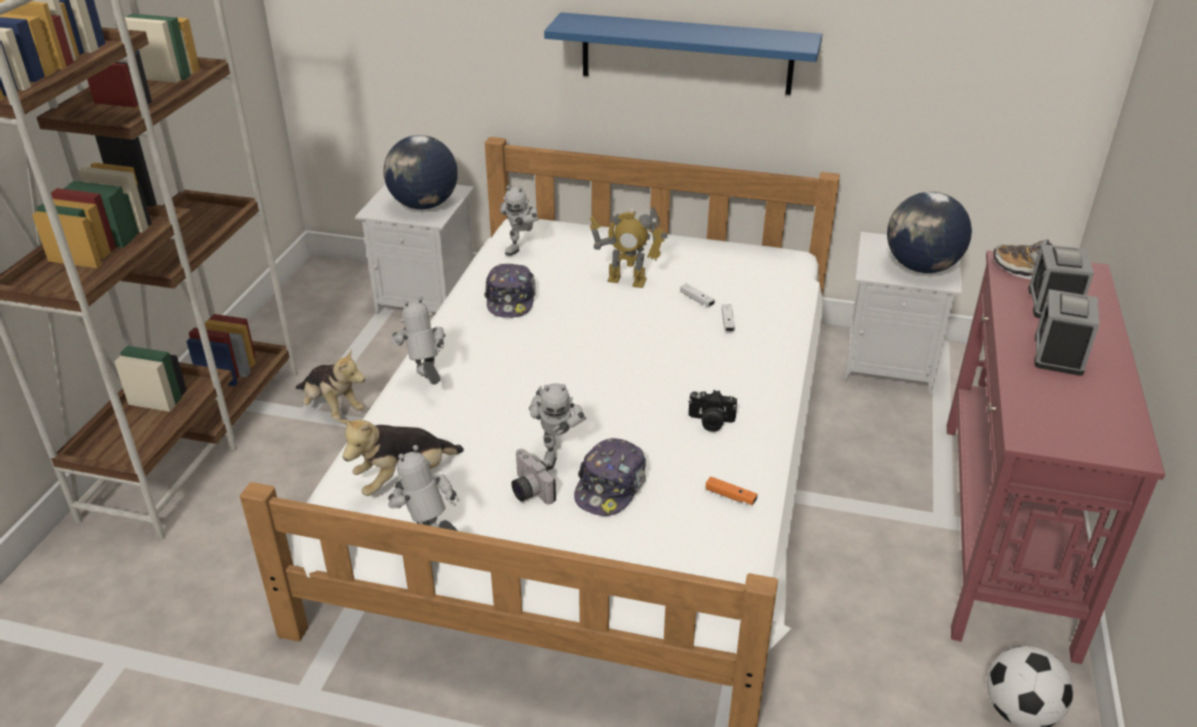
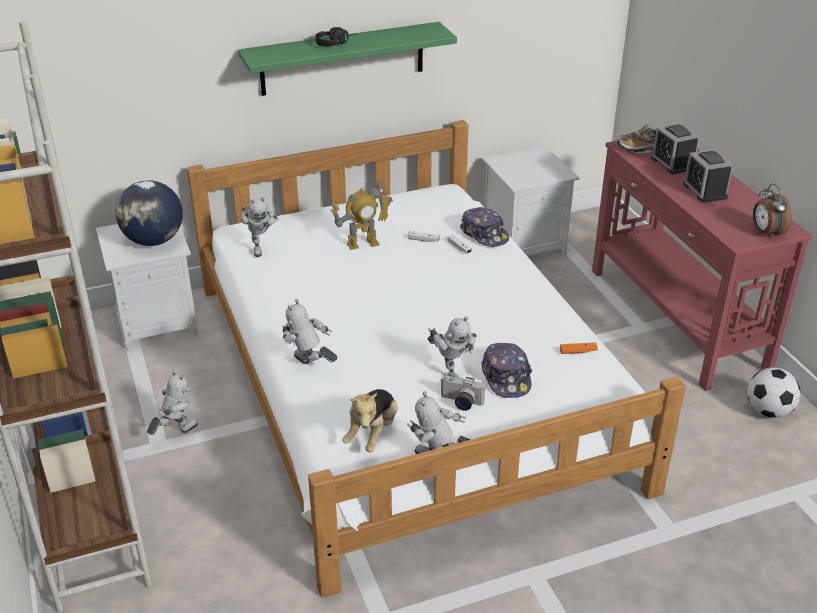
camera: 35 degrees left, 0 degrees up
plush toy [296,350,365,421] -> toy robot [147,370,198,435]
cap [484,264,536,318] -> cap moved to [460,207,509,247]
blue shelf [544,12,822,95] -> green shelf [238,22,457,96]
camera [688,390,737,432] -> none
globe [887,192,972,273] -> none
none -> black headphones [315,27,357,46]
none -> alarm clock [753,183,792,239]

